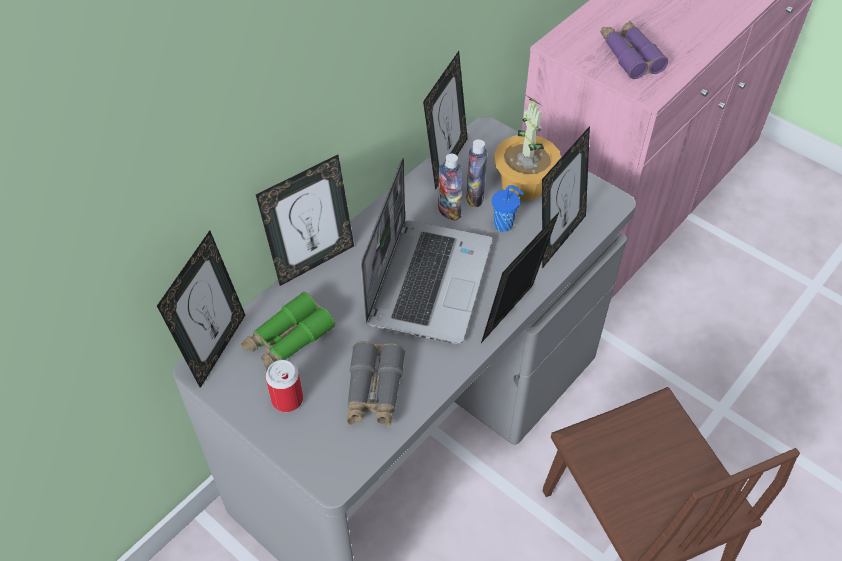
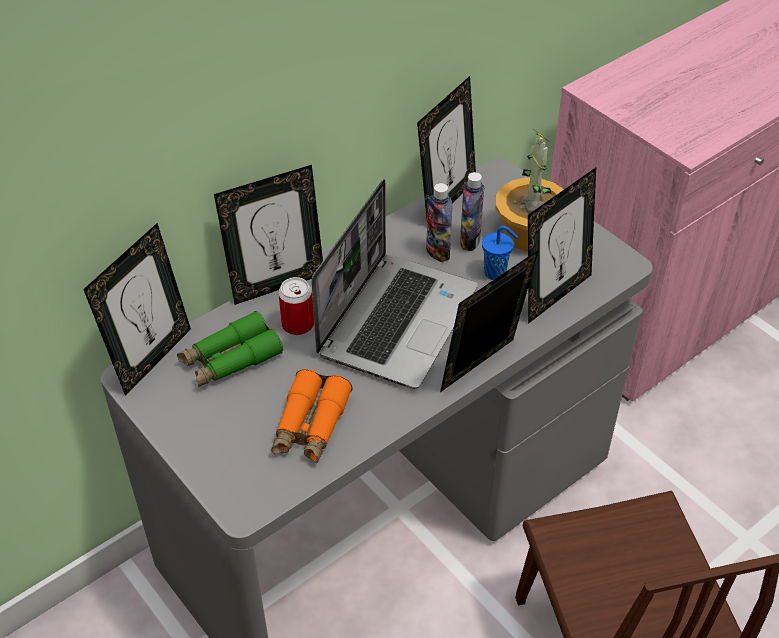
camera: 10 degrees right, 5 degrees down
can [265,360,303,412] -> can moved to [278,277,314,335]
grey binoculars [347,341,406,427] -> orange binoculars [271,369,353,463]
purple binoculars [601,21,668,79] -> none

